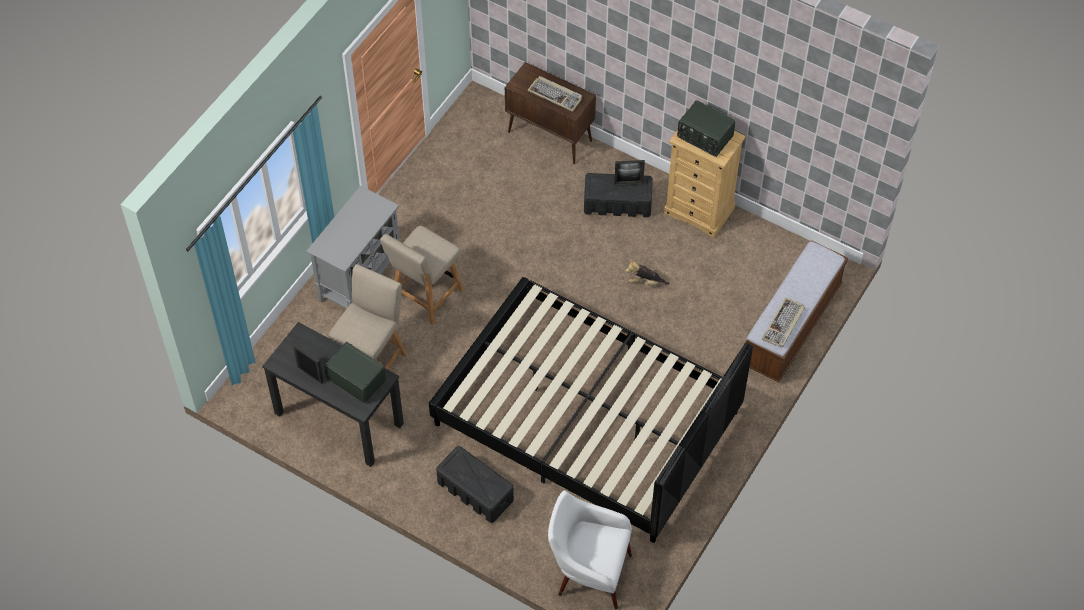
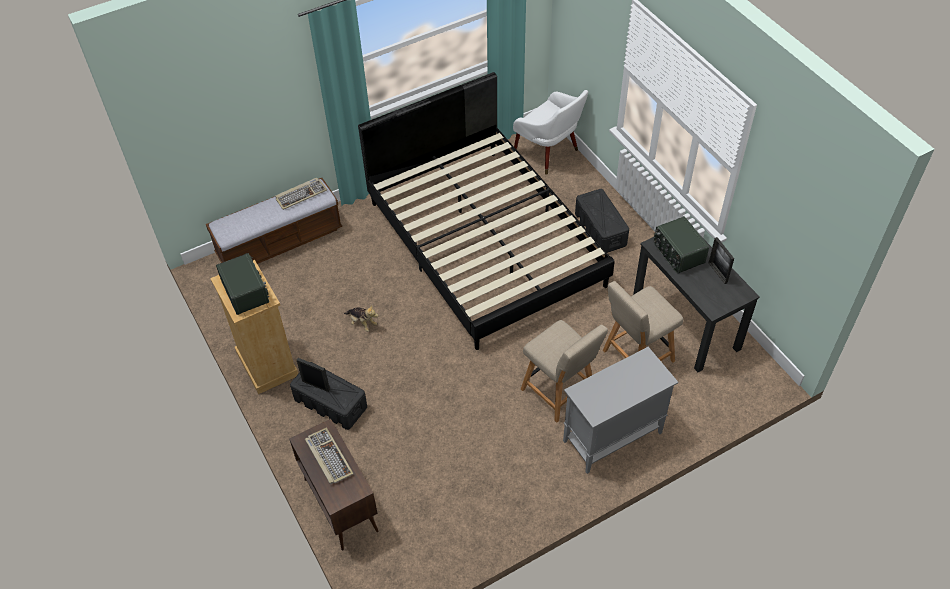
camera: 150 degrees left, 5 degrees down
beige chair [380,226,464,325] -> beige chair turned 75 degrees clockwise [521,320,608,423]

